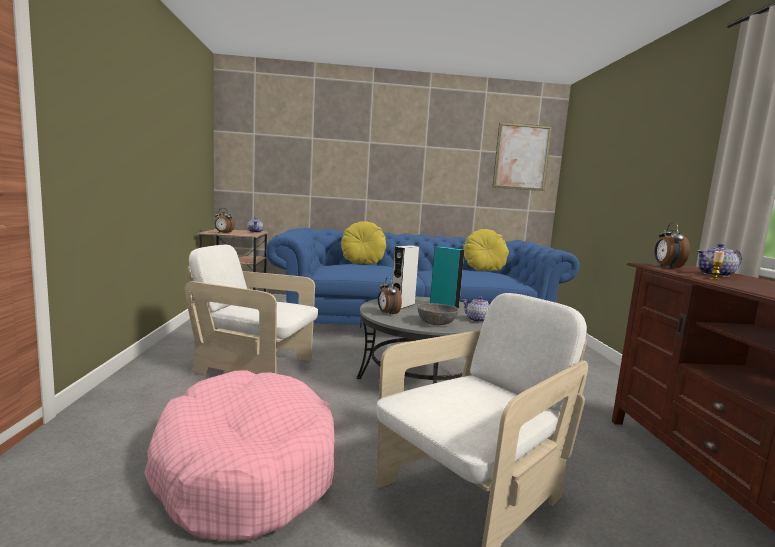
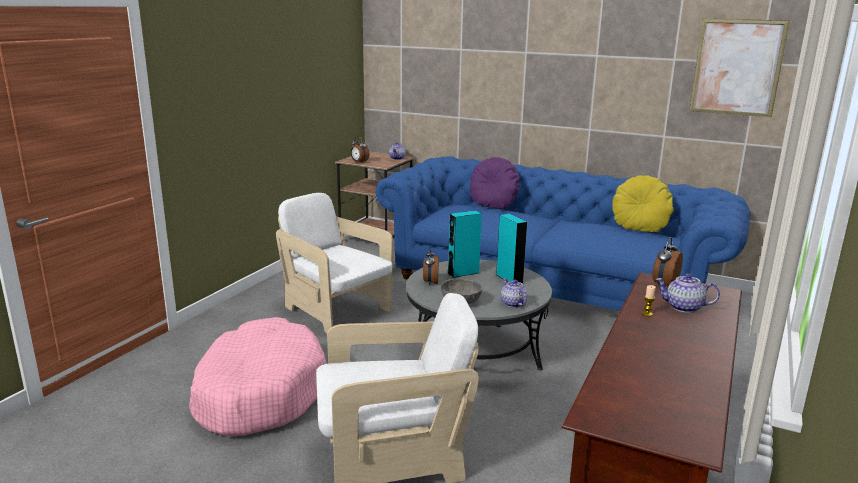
camera: 30 degrees right, 10 degrees up
yellow pillow [341,221,387,264] -> purple pillow [470,157,519,209]
white speaker [392,245,419,309] -> turquoise speaker [448,210,482,278]

